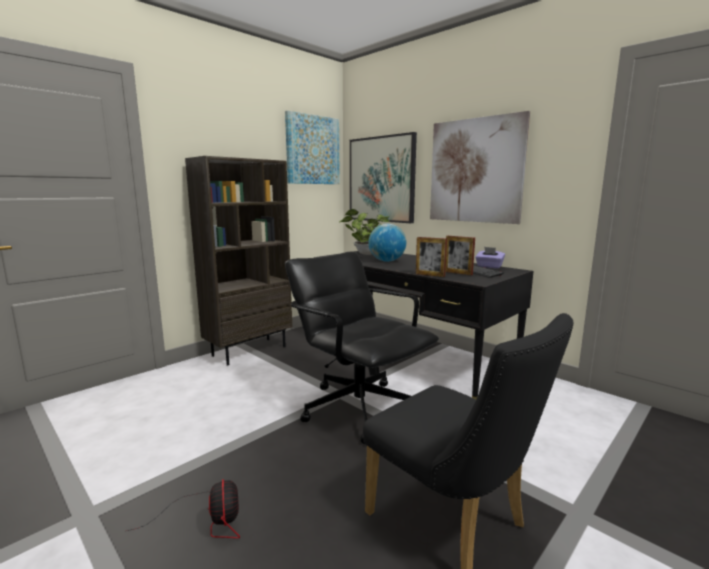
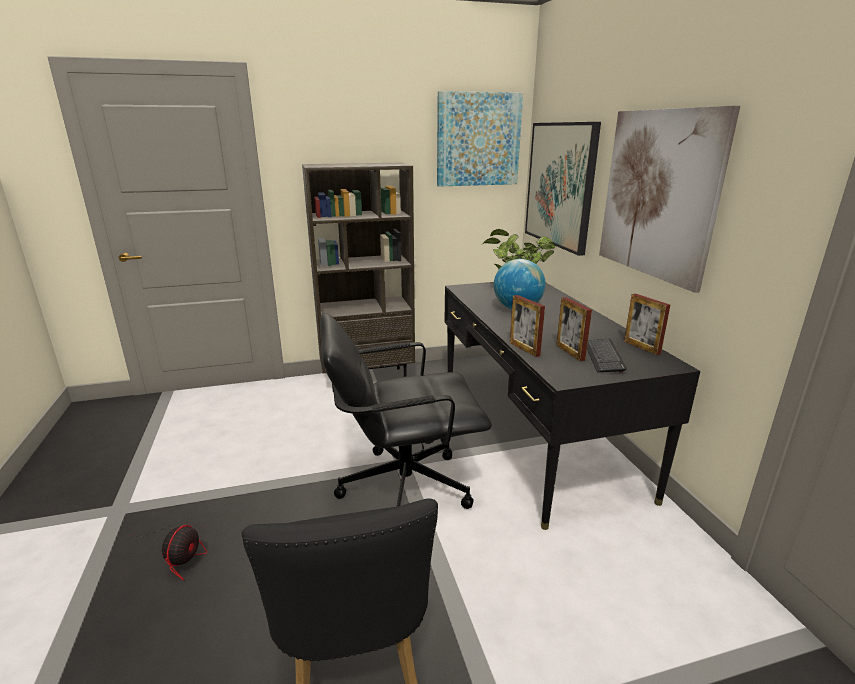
camera: 30 degrees right, 10 degrees up
black office chair [285,251,439,444] -> black office chair turned 90 degrees counterclockwise [320,313,492,509]
purple tissue box [475,247,505,268] -> picture frame [624,294,670,355]

